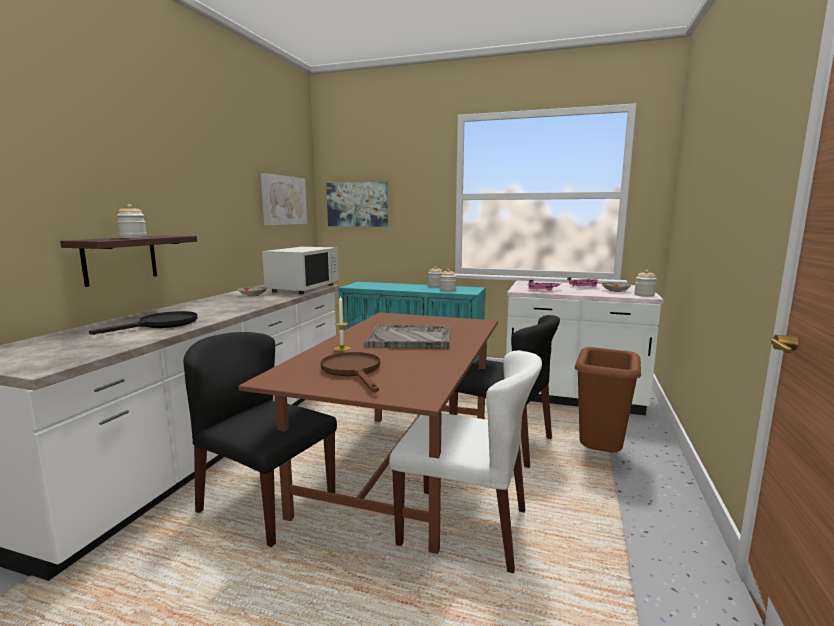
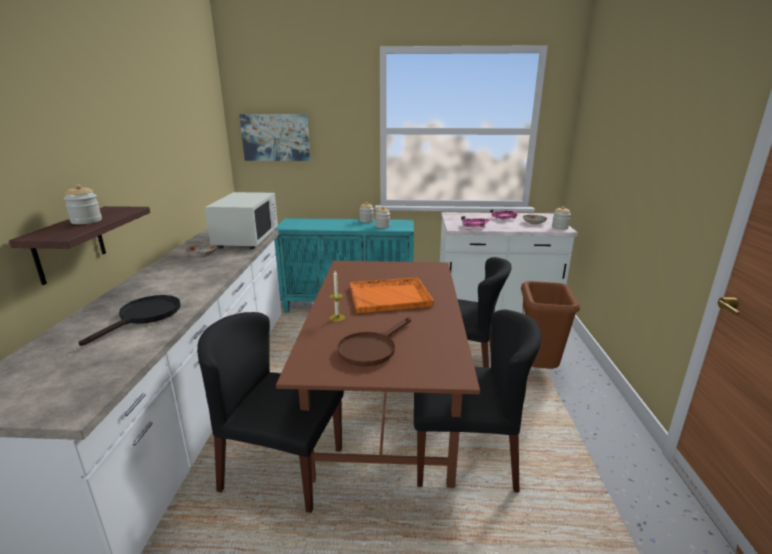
camera: 15 degrees left, 10 degrees up
picture [261,173,307,225] -> none
brown frying pan [320,352,380,392] -> brown frying pan turned 105 degrees counterclockwise [337,317,411,366]
grey tray [364,324,451,349] -> orange tray [350,277,434,313]
white chair [389,350,542,573] -> black chair [414,310,541,492]

